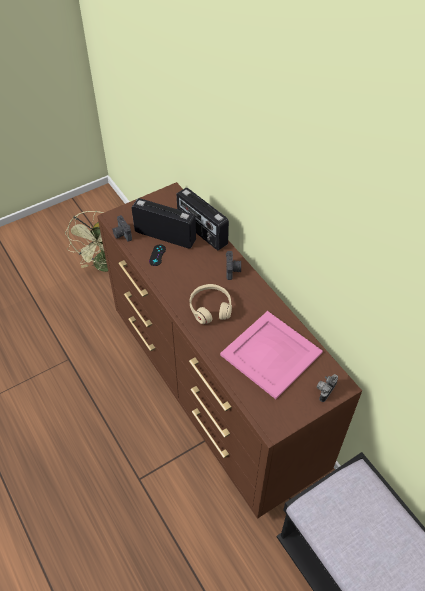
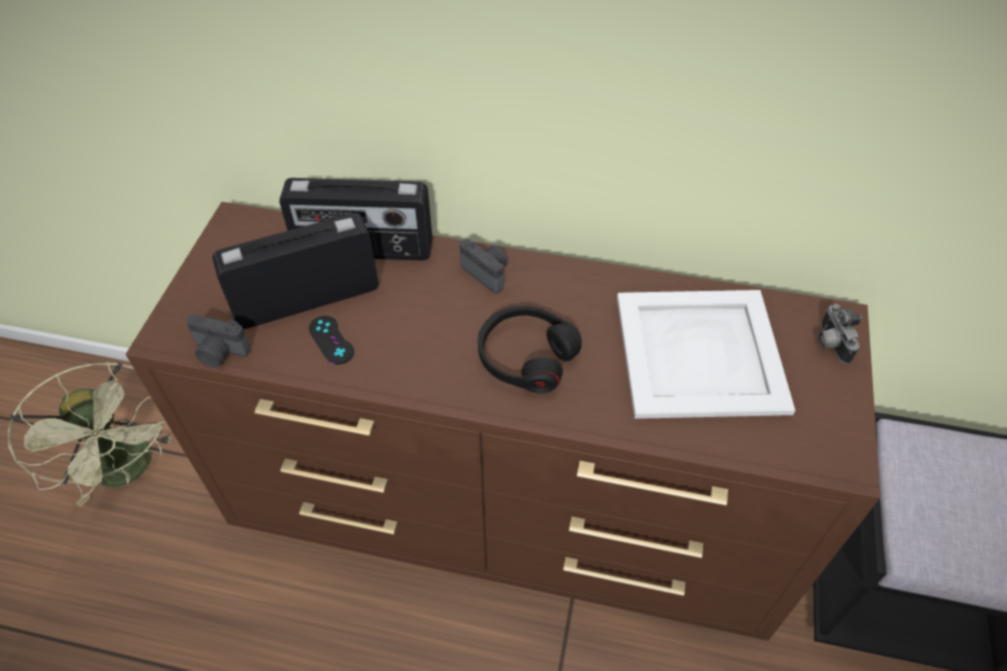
camera: 45 degrees left, 0 degrees up
beige headphones [190,284,232,324] -> black headphones [478,306,582,394]
pink tray [220,311,323,399] -> white tray [617,290,795,419]

